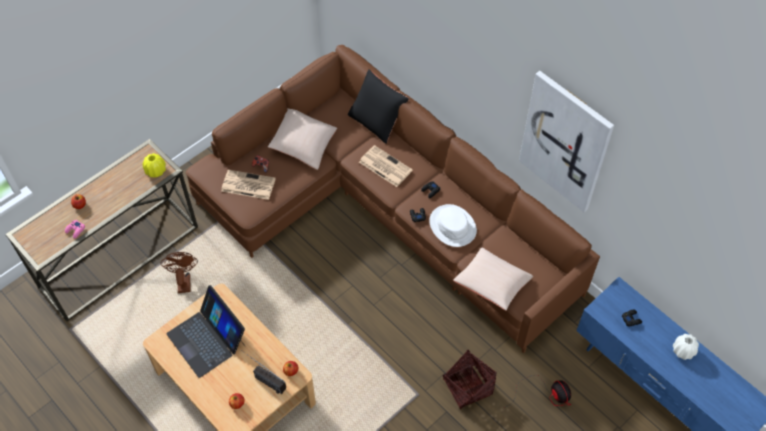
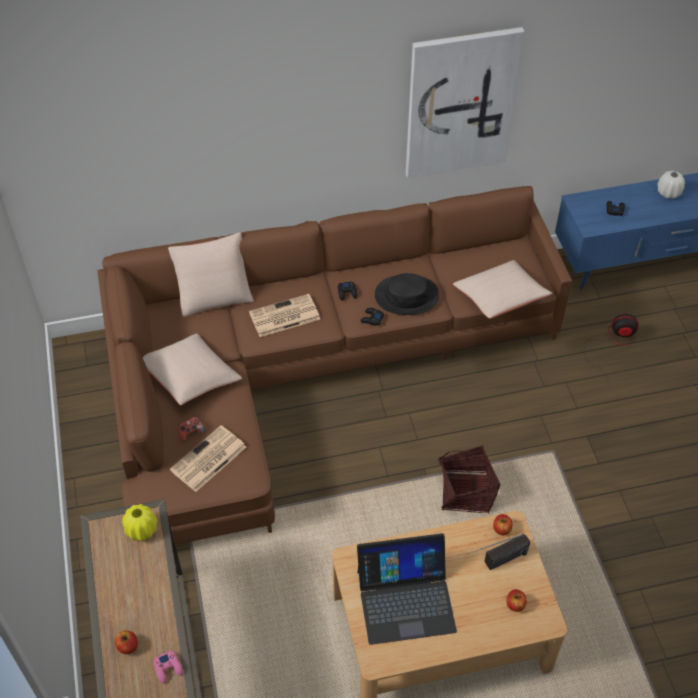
camera: 60 degrees left, 5 degrees down
brown fan [160,252,198,293] -> none
black pillow [348,69,409,144] -> beige pillow [168,232,254,317]
white hat [429,204,477,247] -> black hat [375,273,440,315]
basket [443,350,496,410] -> basket moved to [438,445,501,513]

